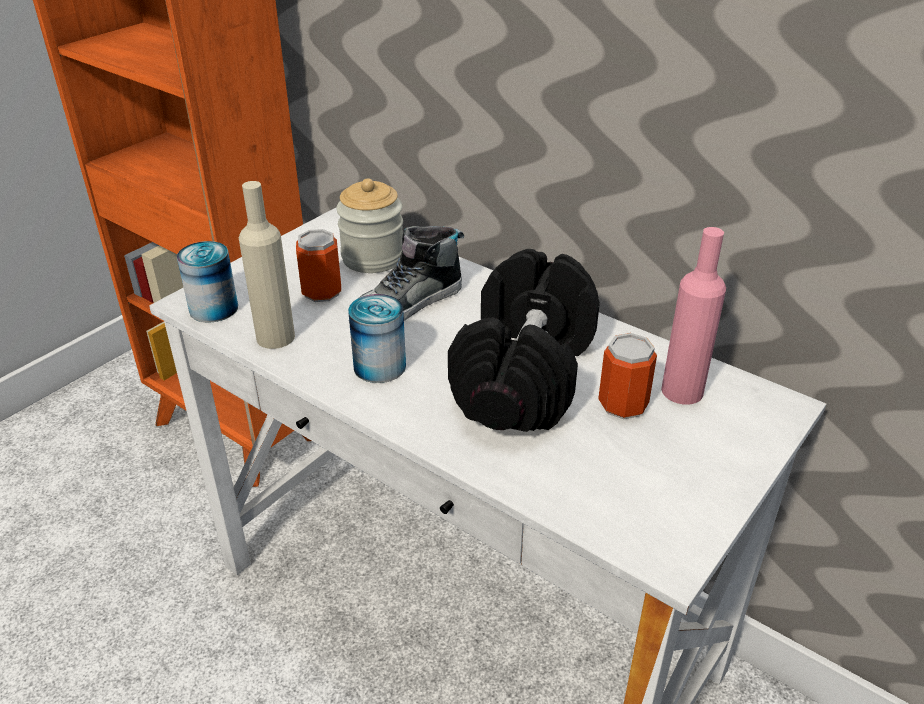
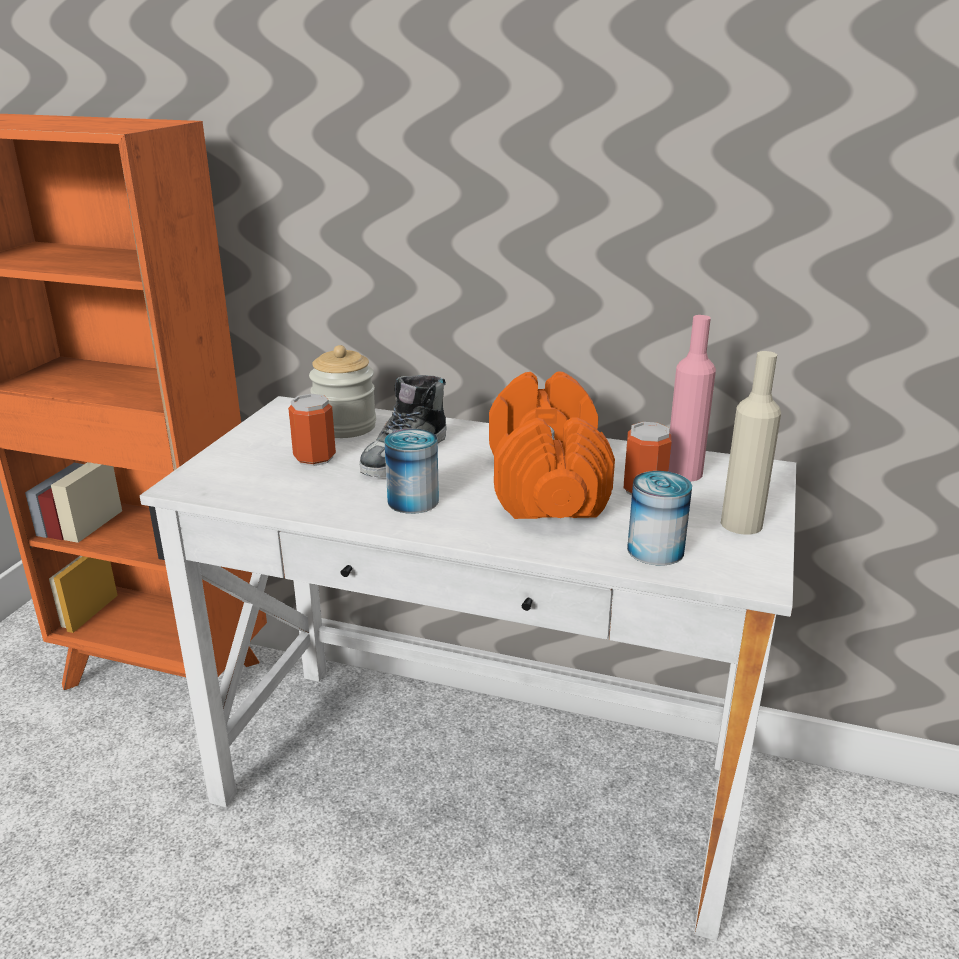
camera: 20 degrees left, 10 degrees down
can [177,241,238,323] -> can moved to [627,471,692,565]
beige bottle [239,181,295,349] -> beige bottle moved to [721,351,781,535]
black dumbbell [448,249,600,432] -> orange dumbbell [489,371,615,519]

